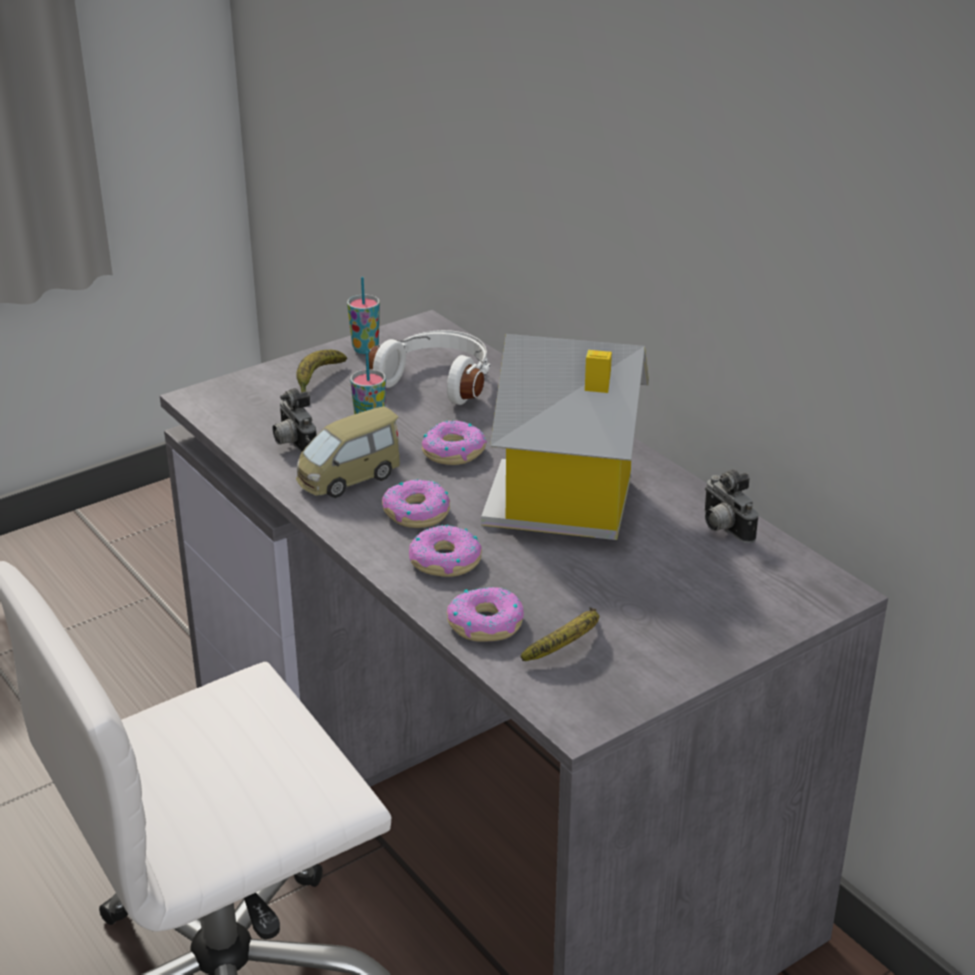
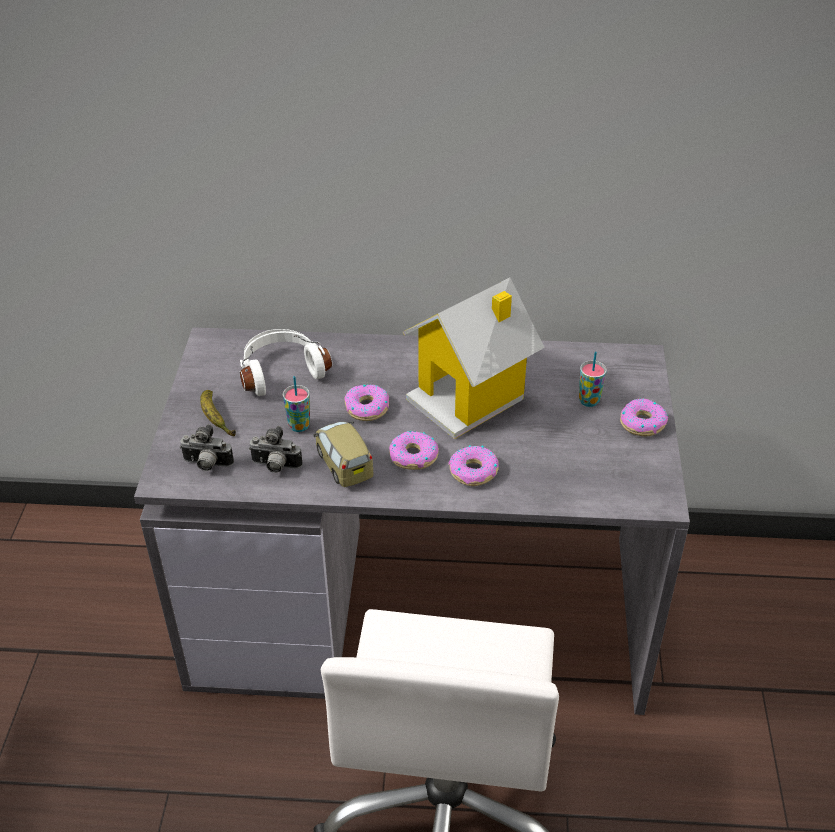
camera: 50 degrees left, 10 degrees up
toy car [296,406,400,498] -> toy car turned 150 degrees clockwise [313,421,373,487]
cup [347,277,380,354] -> cup moved to [579,352,607,407]
donut [447,587,524,642] -> donut moved to [620,398,668,436]
banana [521,607,599,661] -> none
camera [704,469,758,543] -> camera moved to [180,424,234,471]

